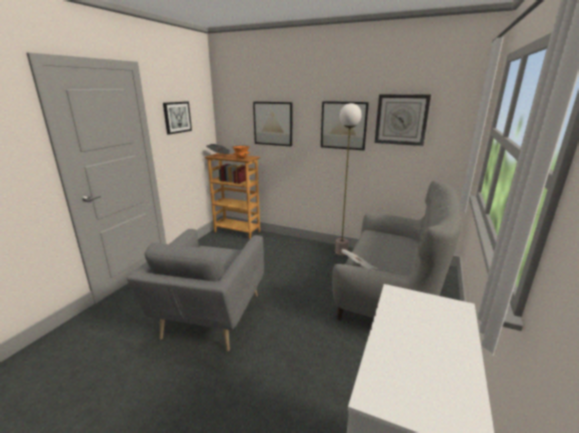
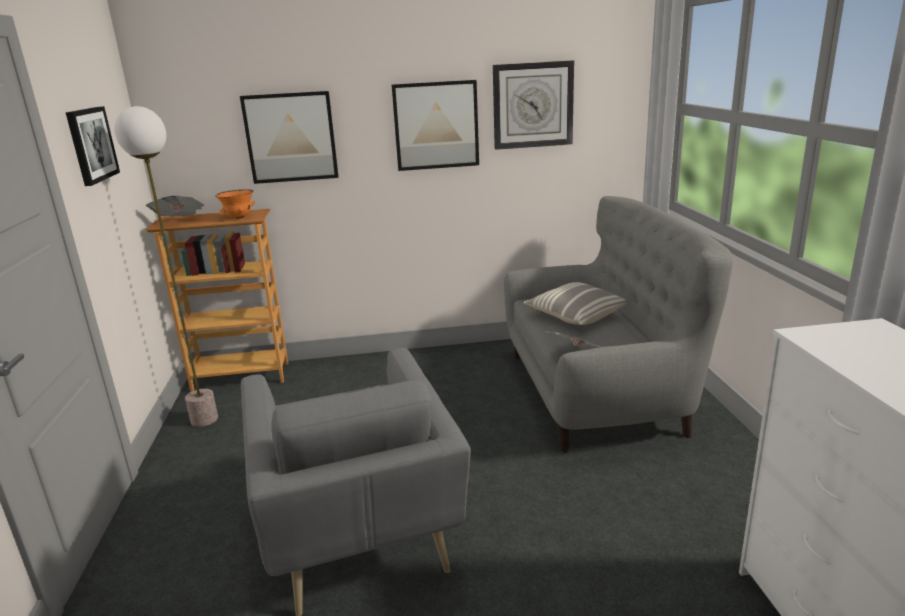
camera: 30 degrees left, 0 degrees up
floor lamp [335,103,362,256] -> floor lamp moved to [114,106,218,427]
none -> pillow [523,282,629,325]

